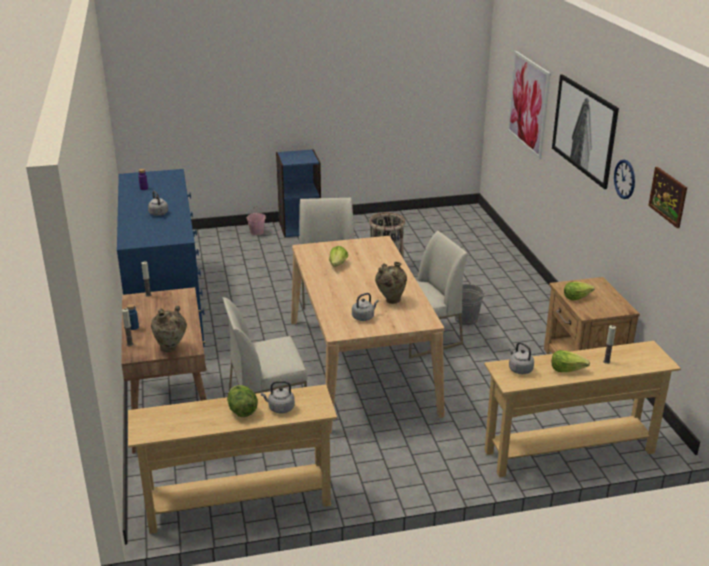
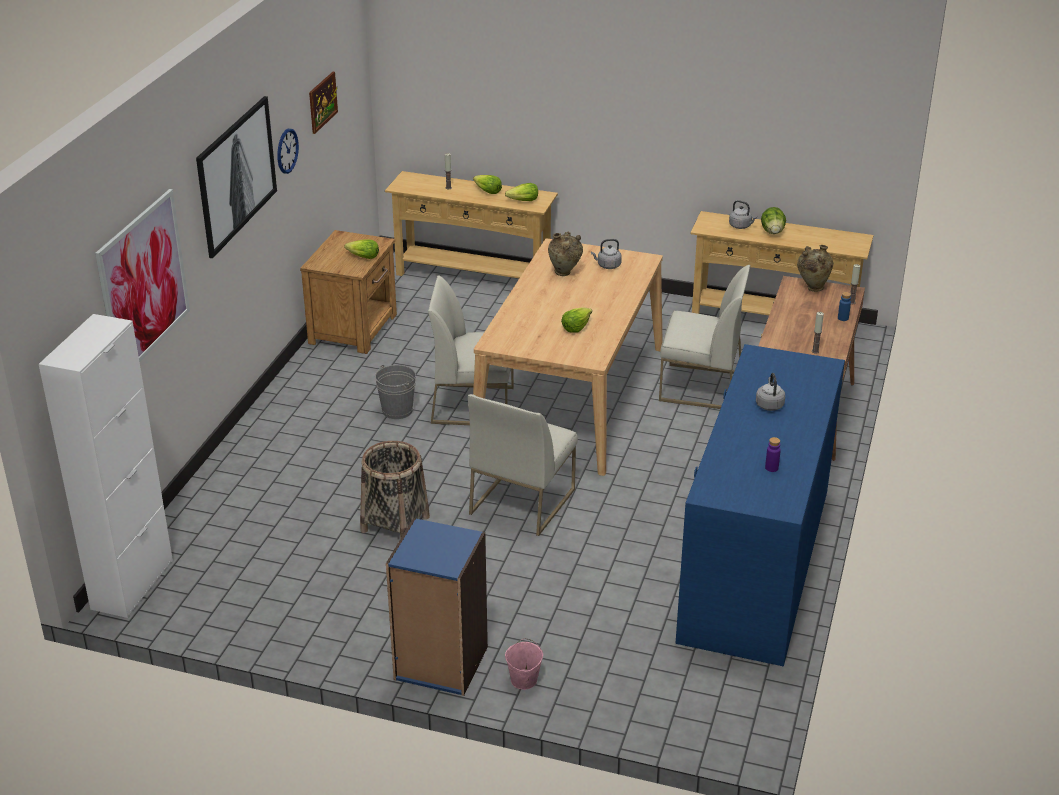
camera: 150 degrees left, 5 degrees up
grey kettle [509,342,534,374] -> lettuce [505,183,538,201]
none -> white cabinet [39,314,173,618]

